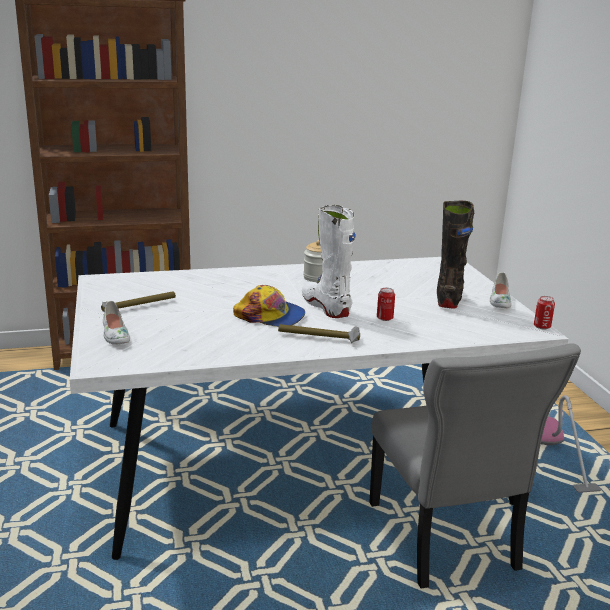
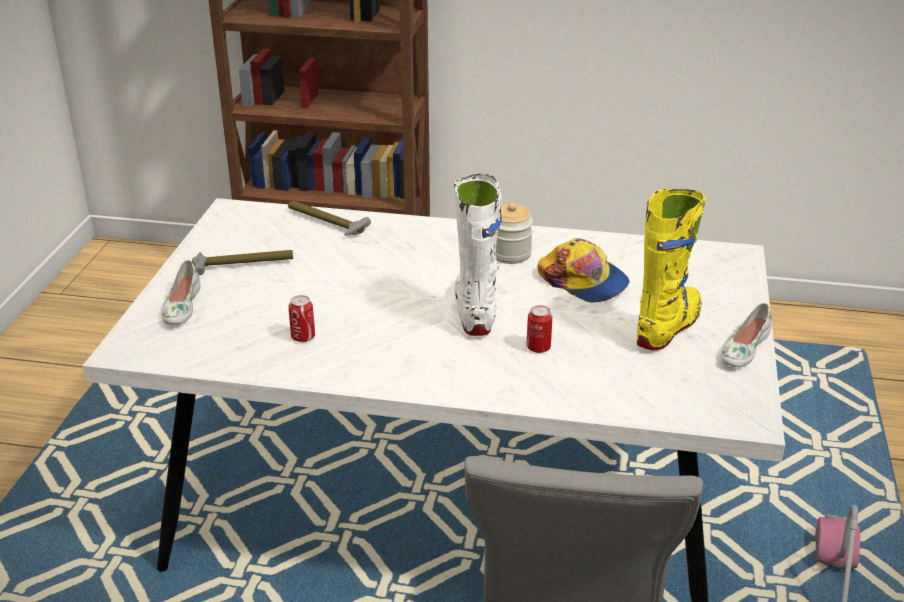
camera: 25 degrees right, 10 degrees up
cap [233,285,305,327] -> cap moved to [538,238,630,303]
hammer [278,324,360,343] -> hammer moved to [288,201,371,236]
black boot [437,201,474,309] -> yellow boot [637,189,706,351]
can [534,296,555,329] -> can moved to [289,295,315,342]

